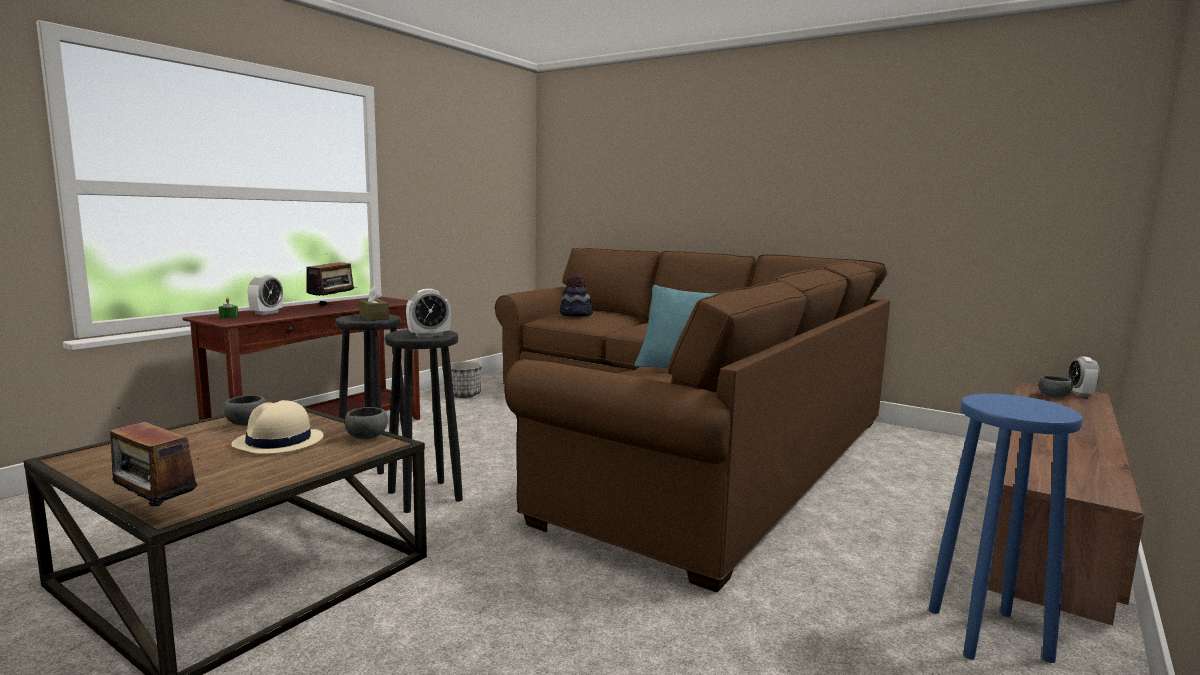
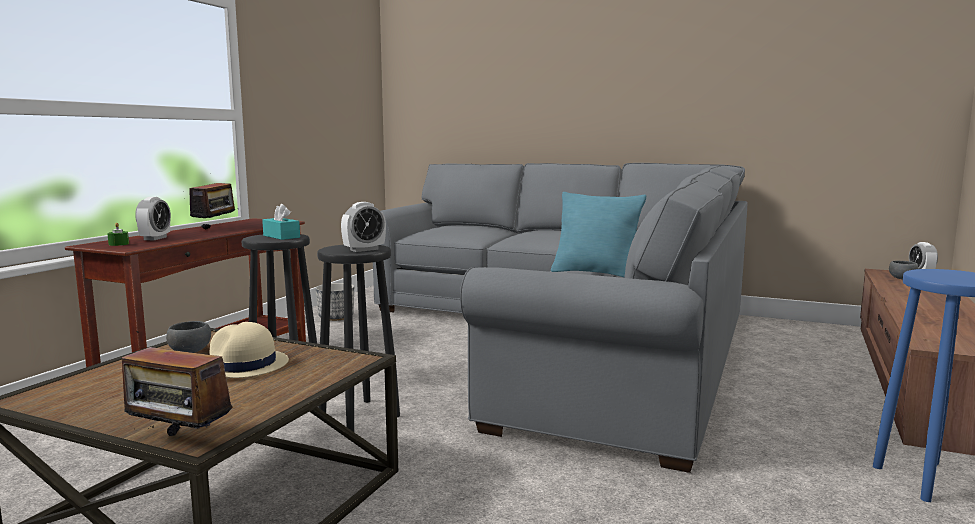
camera: 10 degrees left, 0 degrees up
grey bowl [345,407,388,440] -> none
brown tissue box [359,286,389,321] -> turquoise tissue box [262,204,300,240]
brown sofa [495,248,890,592] -> grey sofa [373,163,747,473]
hat [560,273,593,316] -> none

